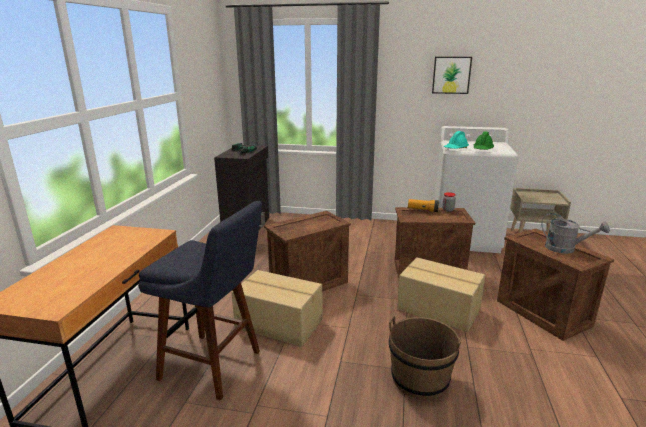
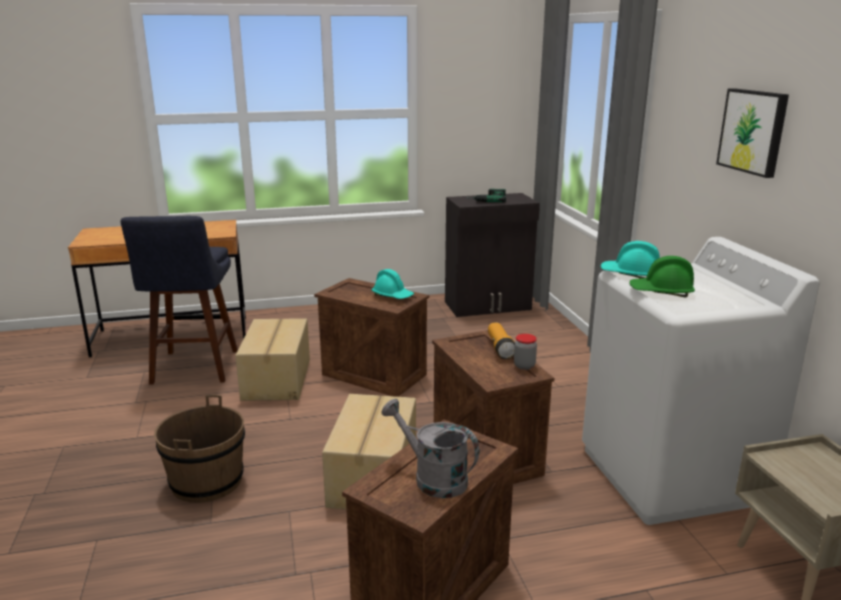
camera: 65 degrees right, 0 degrees up
grey watering can [541,213,610,254] -> grey watering can turned 120 degrees clockwise [381,398,479,498]
none -> turquoise hard hat [371,269,414,299]

